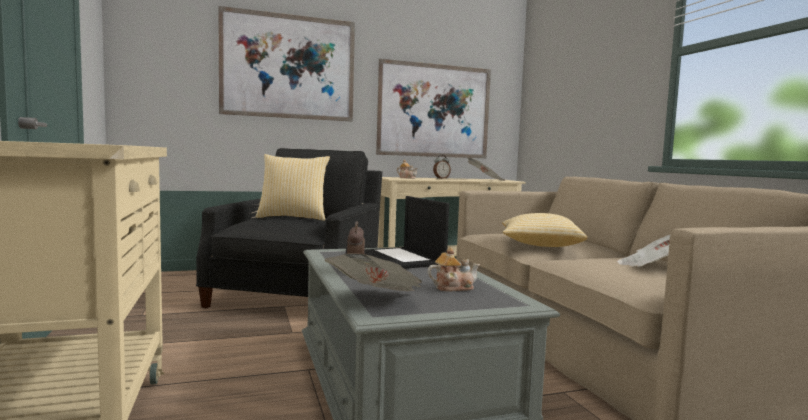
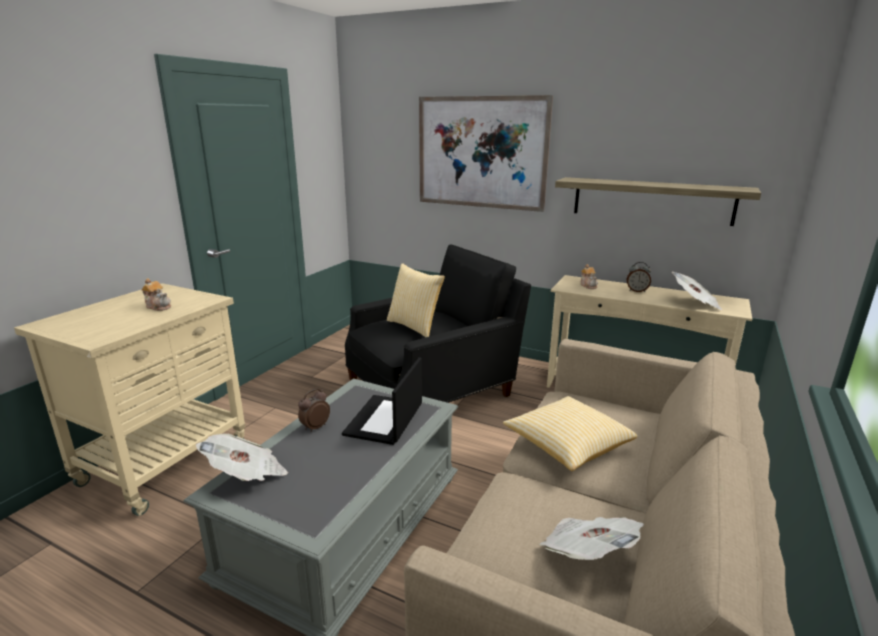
camera: 45 degrees right, 15 degrees up
picture [376,59,491,158] -> shelf [555,177,761,226]
teapot [428,247,480,291] -> teapot moved to [141,278,171,311]

